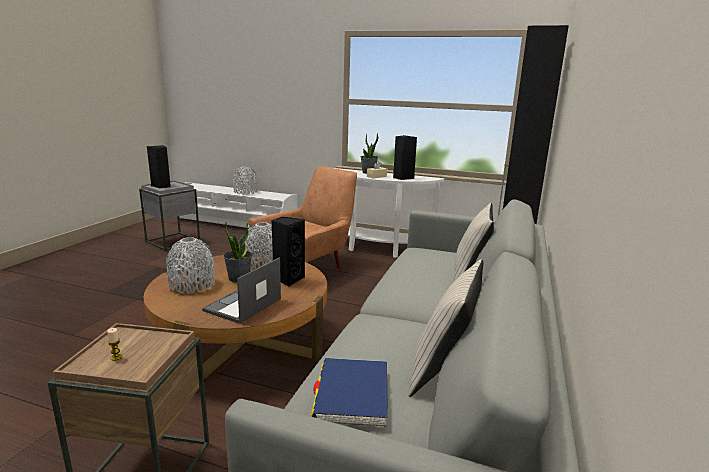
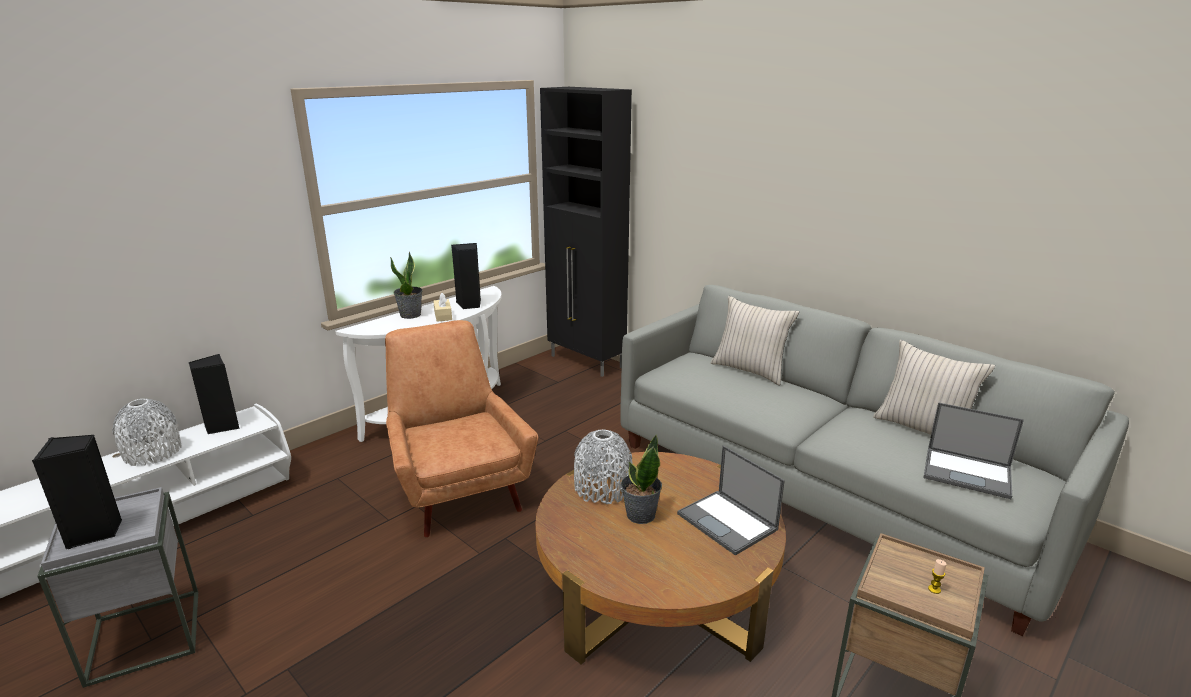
camera: 65 degrees left, 5 degrees up
grey vase [166,237,215,294] -> none
black speaker [272,217,305,286] -> black speaker moved to [189,354,240,434]
blue book [311,358,388,428] -> laptop [923,402,1024,499]

